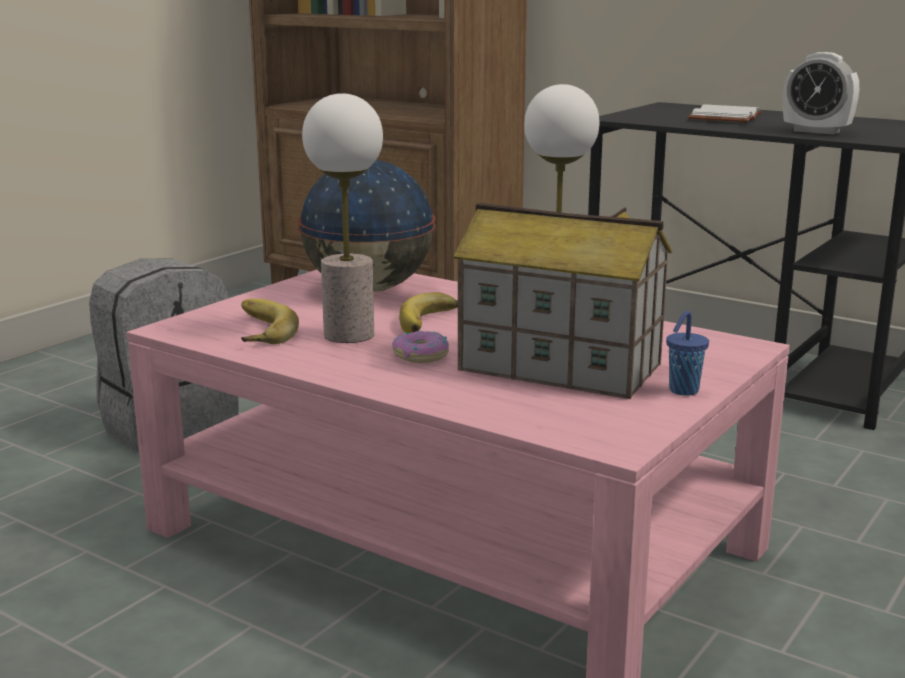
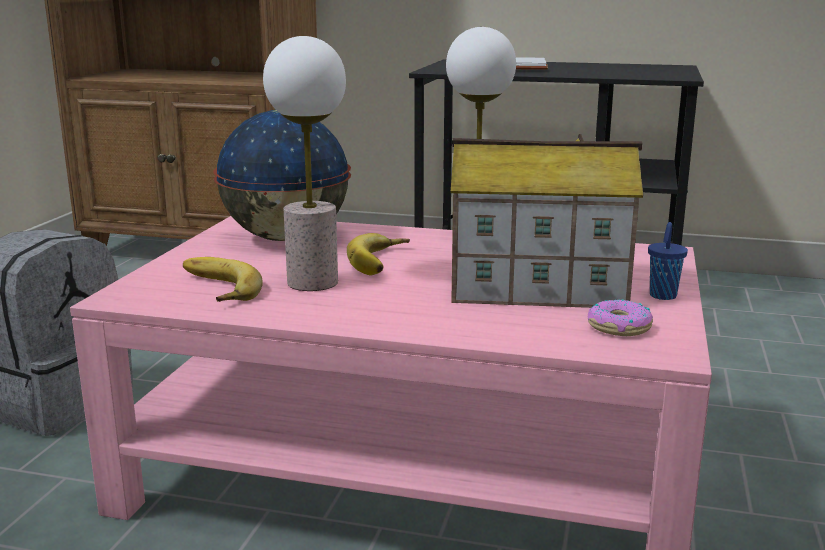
camera: 20 degrees left, 0 degrees up
donut [392,331,449,363] -> donut moved to [588,299,653,336]
alarm clock [783,52,859,135] -> none

